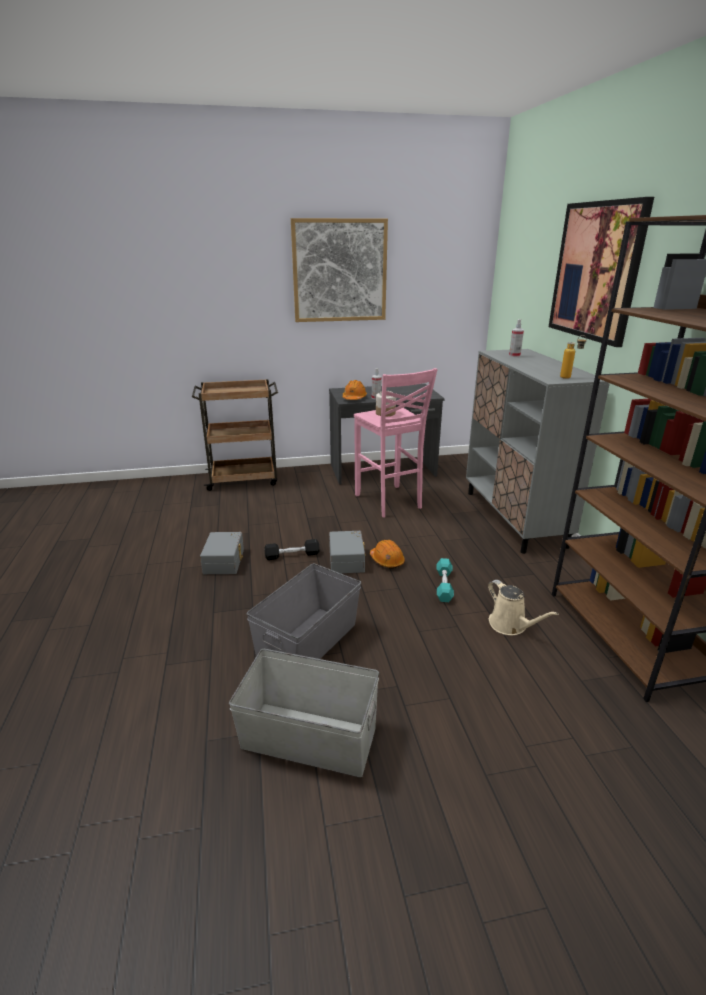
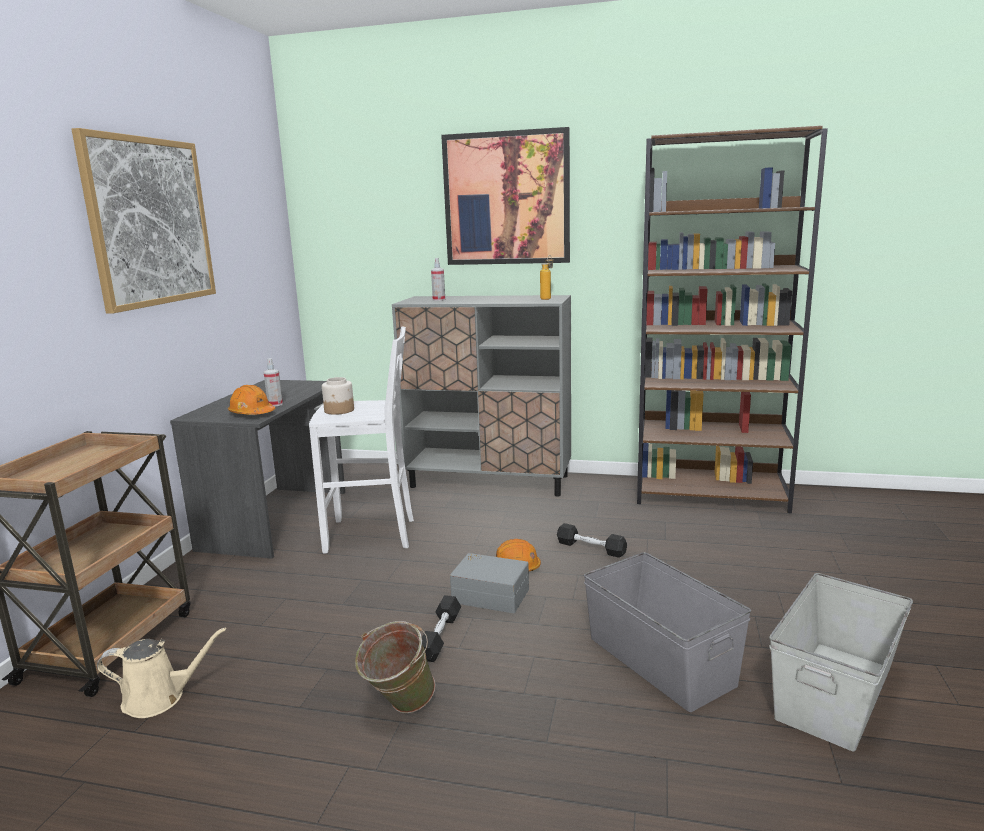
camera: 65 degrees left, 10 degrees down
grey storage box [200,532,244,574] -> green bucket [355,621,436,713]
pink stool [354,368,438,518] -> white stool [309,326,414,554]
turquoise dumbbell [437,558,454,602] -> black dumbbell [557,523,627,558]
beige watering can [488,580,559,635] -> beige watering can moved to [97,628,226,718]

